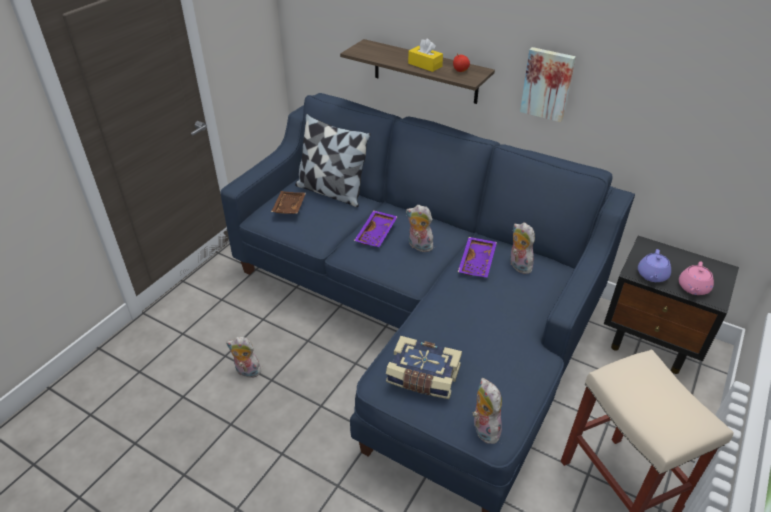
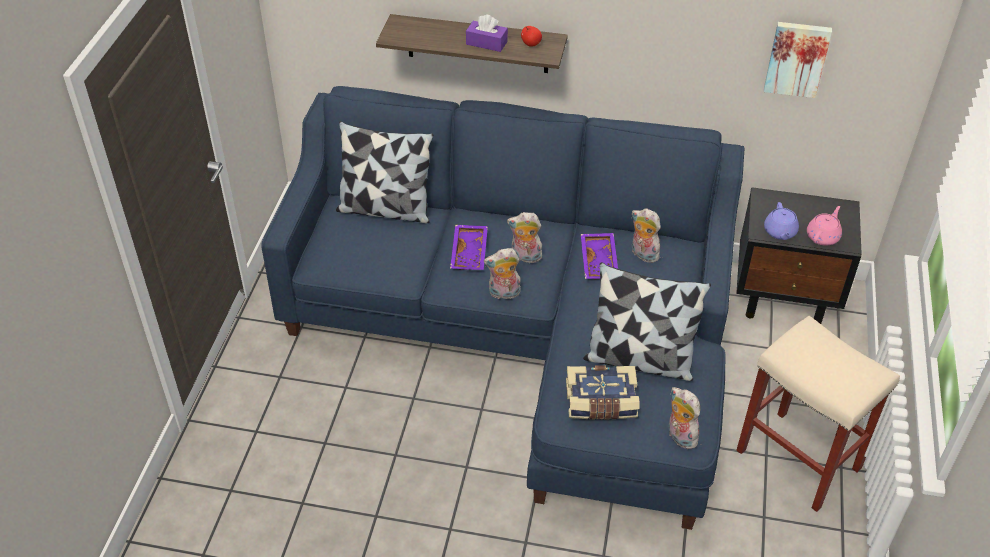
camera: 20 degrees left, 5 degrees up
plush toy [226,337,261,378] -> plush toy moved to [484,248,521,299]
brown tray [271,191,306,214] -> none
yellow tissue box [408,39,443,72] -> purple tissue box [466,14,508,52]
picture [520,47,576,122] -> picture moved to [764,22,832,98]
pink teapot [679,261,714,295] -> pink teapot turned 150 degrees counterclockwise [807,206,842,246]
none -> pillow [583,262,711,381]

